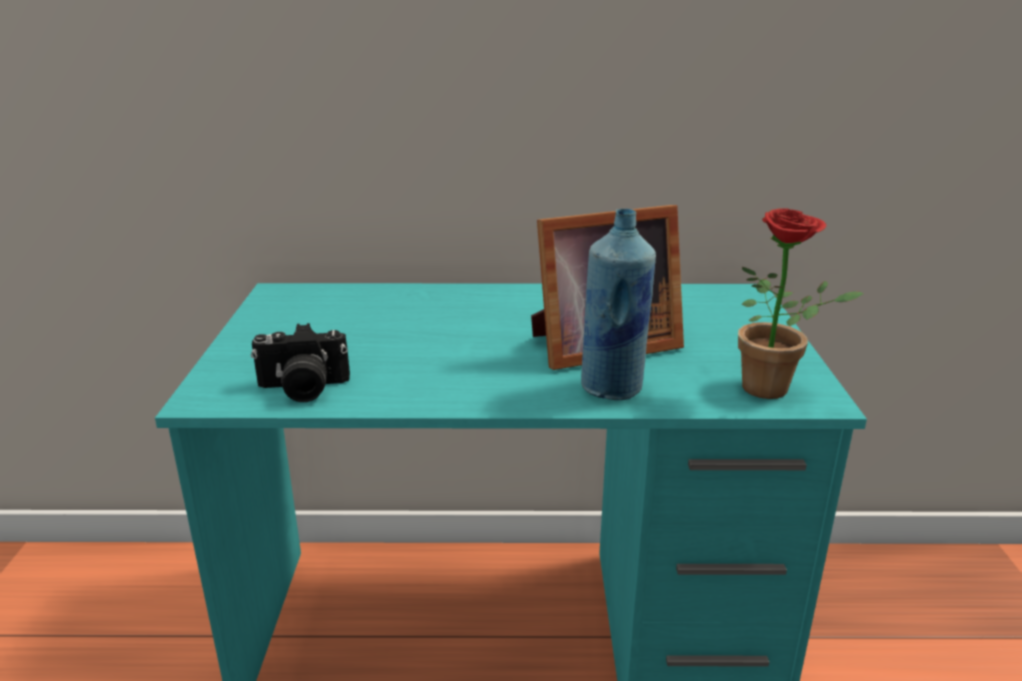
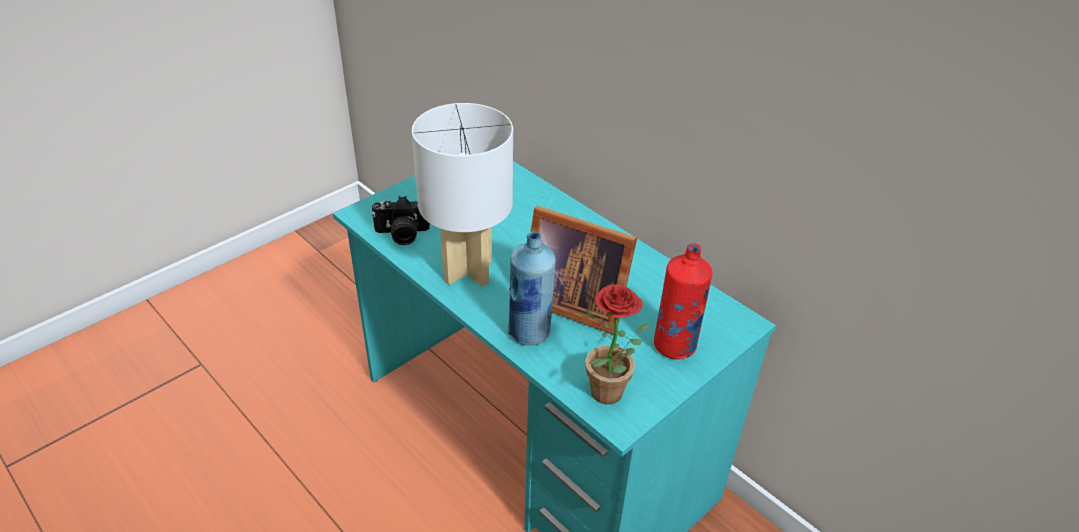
camera: 45 degrees right, 15 degrees up
camera [251,323,350,402] -> camera turned 45 degrees counterclockwise [372,196,430,245]
none -> white table lamp [412,103,513,287]
none -> red bottle [654,243,712,359]

